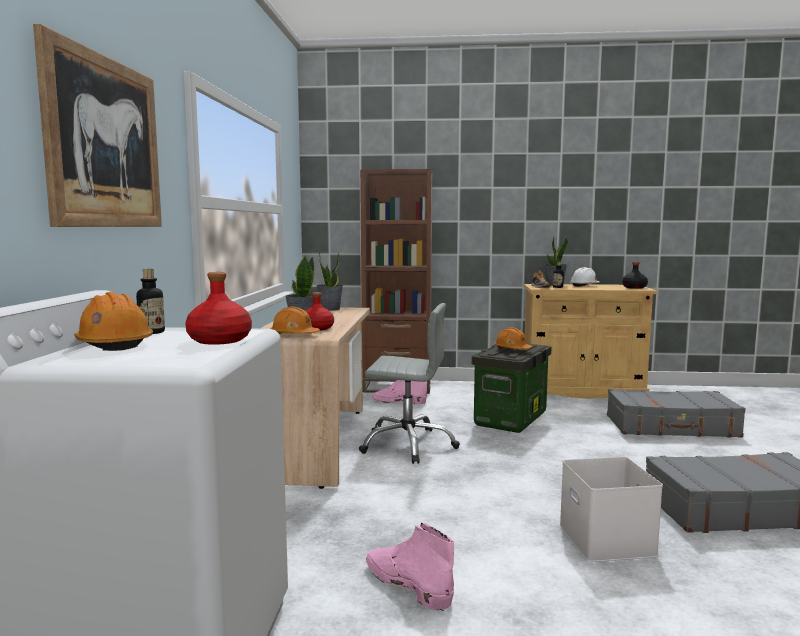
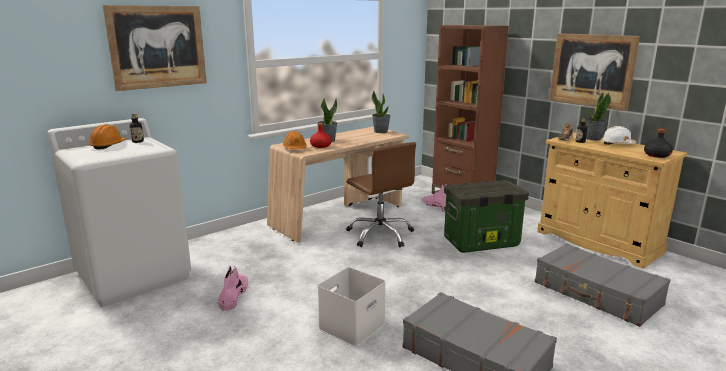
camera: 45 degrees right, 10 degrees up
red bottle [185,272,252,345] -> none
grey office chair [359,303,460,464] -> brown office chair [346,142,416,247]
orange hard hat [494,327,532,349] -> none
none -> picture [550,33,640,111]

